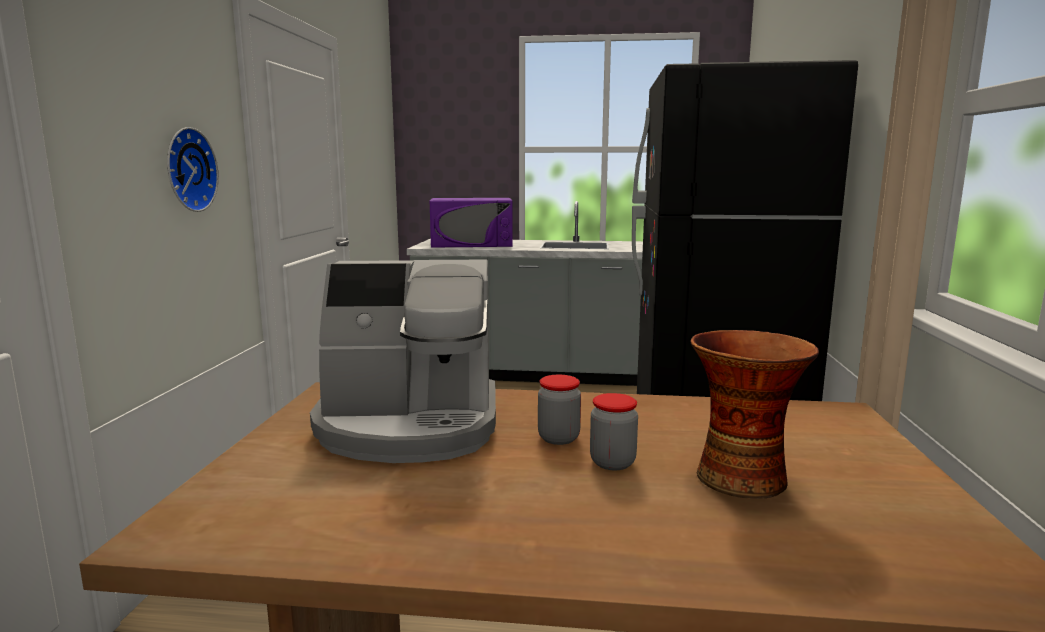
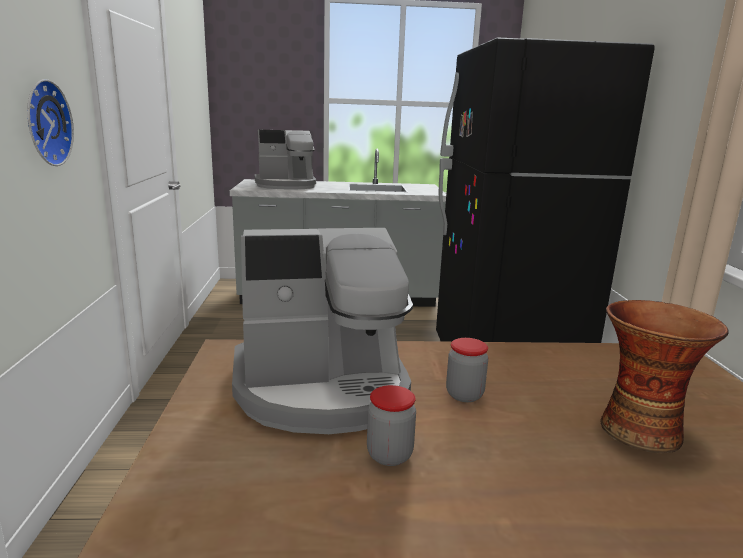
camera: 10 degrees left, 5 degrees up
purple microwave [430,198,513,247] -> coffee machine [254,130,316,189]
jar [590,393,638,470] -> jar moved to [367,385,416,466]

